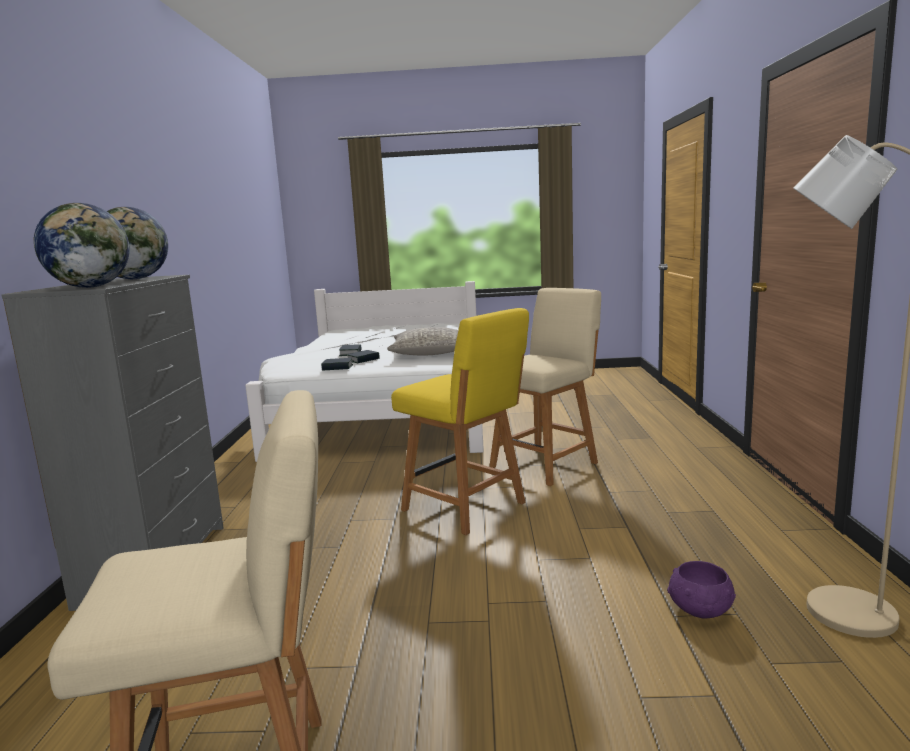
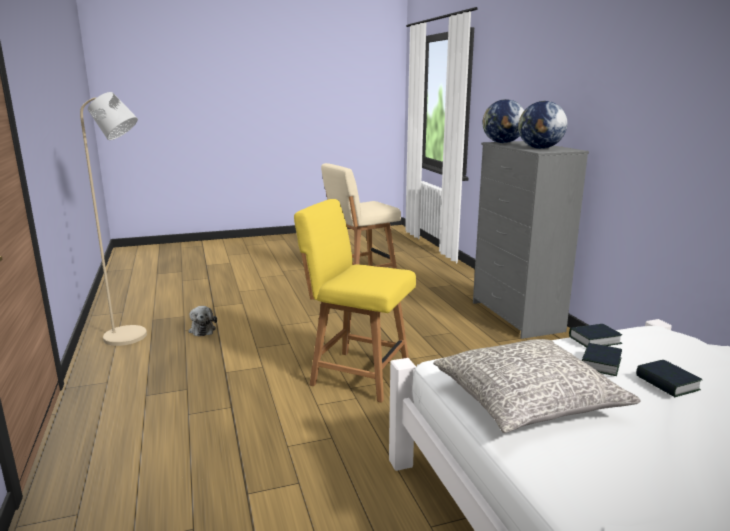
camera: 160 degrees right, 5 degrees up
beige chair [489,288,601,486] -> none
purple bowl [667,561,736,618] -> plush toy [189,306,217,337]

